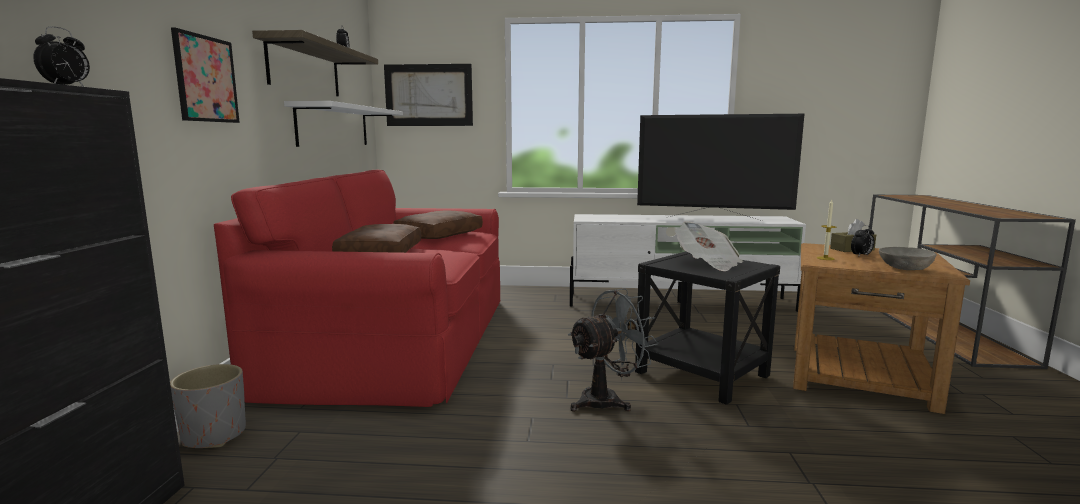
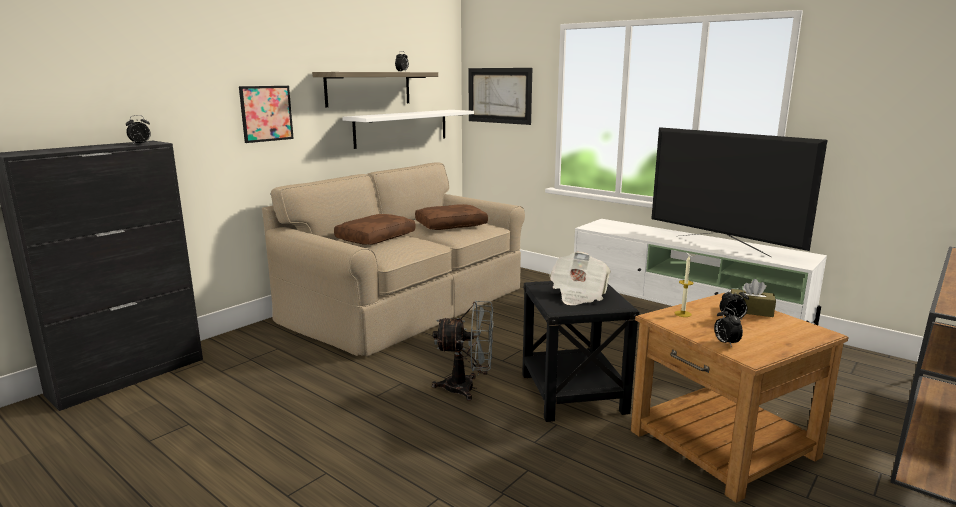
camera: 35 degrees right, 5 degrees up
grey planter [170,364,246,448] -> none
red sofa [214,170,500,407] -> beige sofa [262,162,525,356]
grey bowl [879,247,937,270] -> alarm clock [714,308,743,347]

